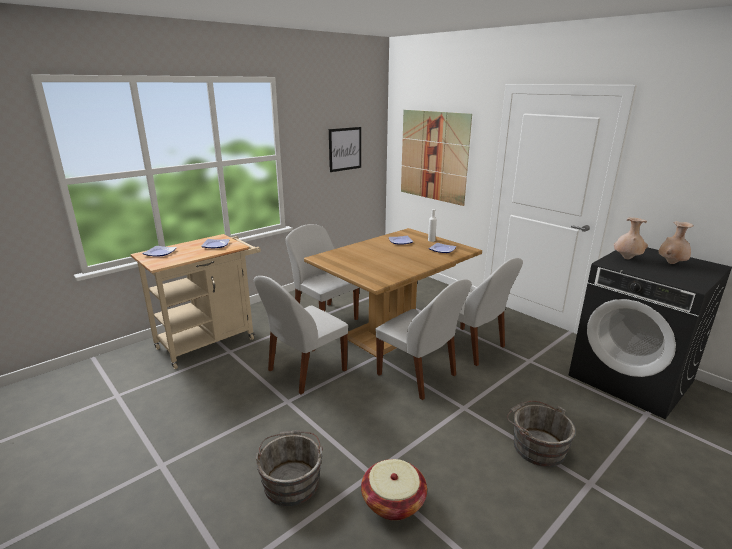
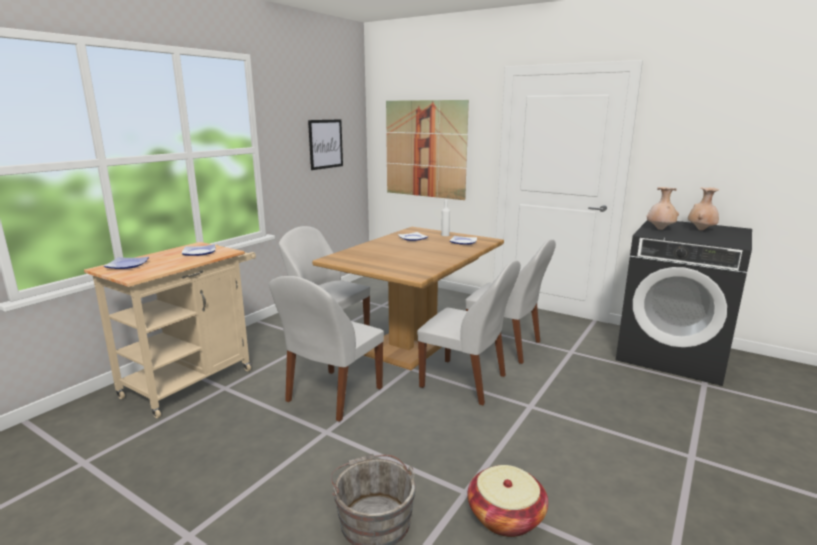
camera: 15 degrees left, 5 degrees down
grey bucket [507,401,576,467] -> none

